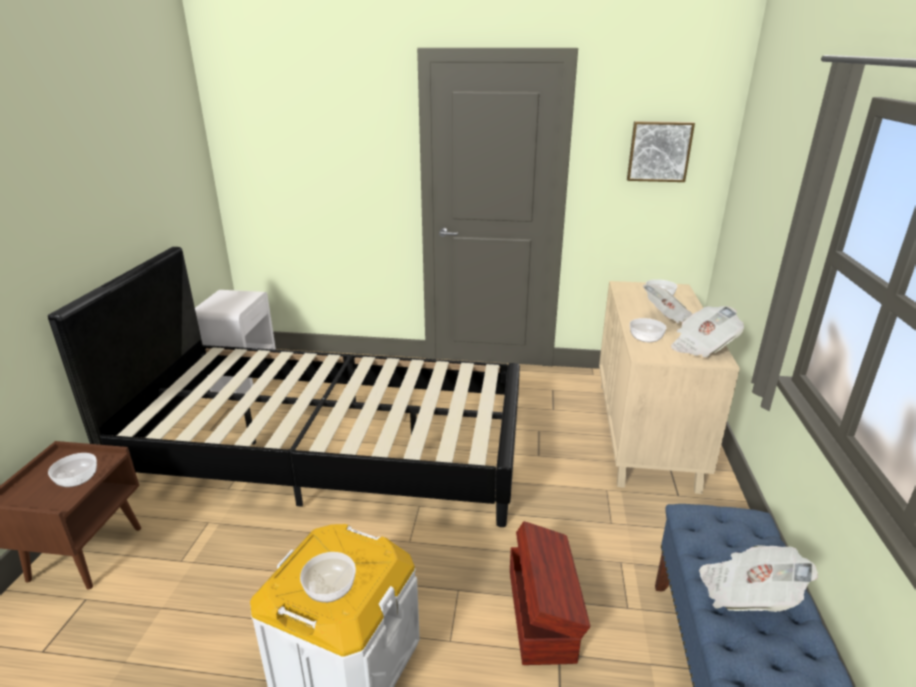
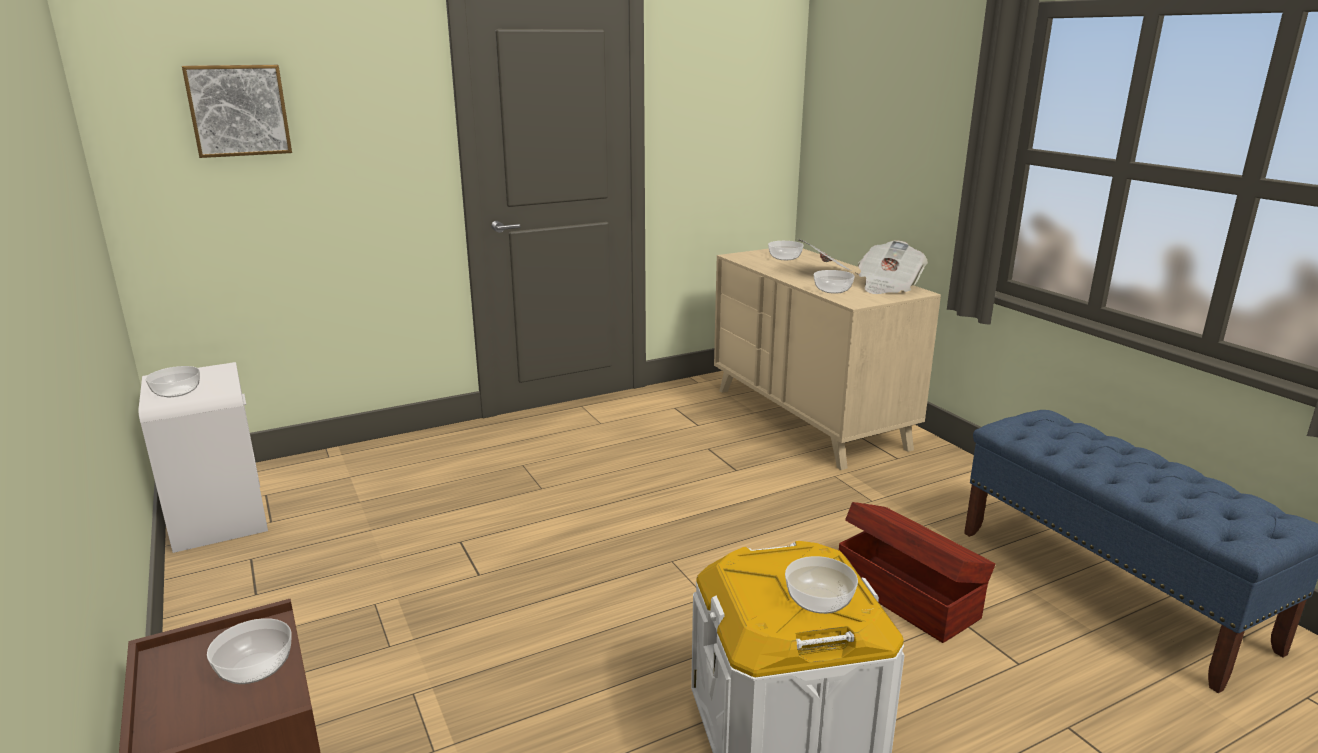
camera: 35 degrees left, 5 degrees down
black bed [48,247,520,527] -> none
picture [627,121,695,182] -> picture moved to [182,65,292,158]
newspaper [699,545,818,612] -> none
none -> bowl [145,366,200,397]

